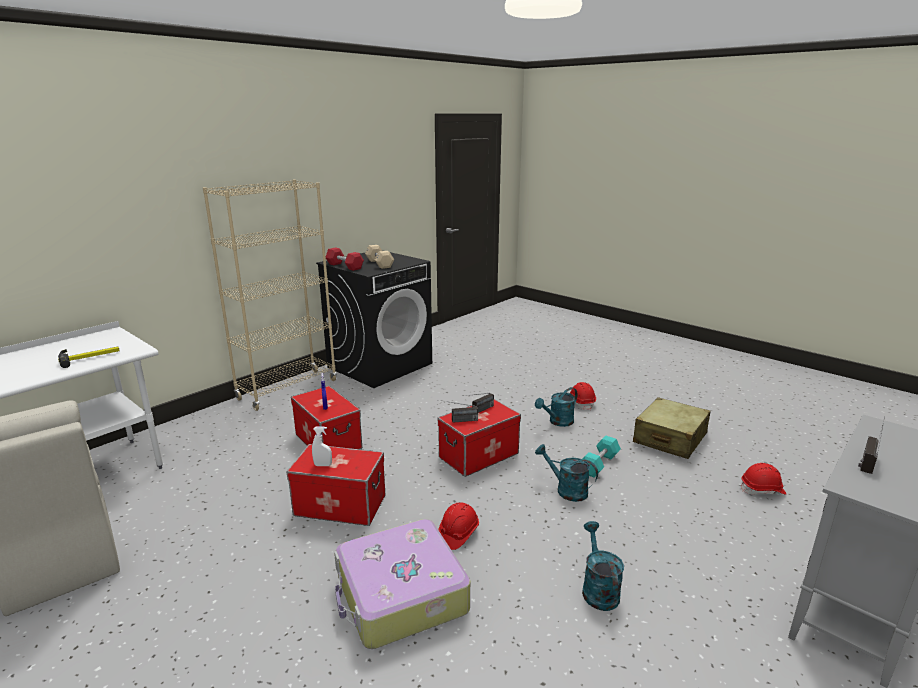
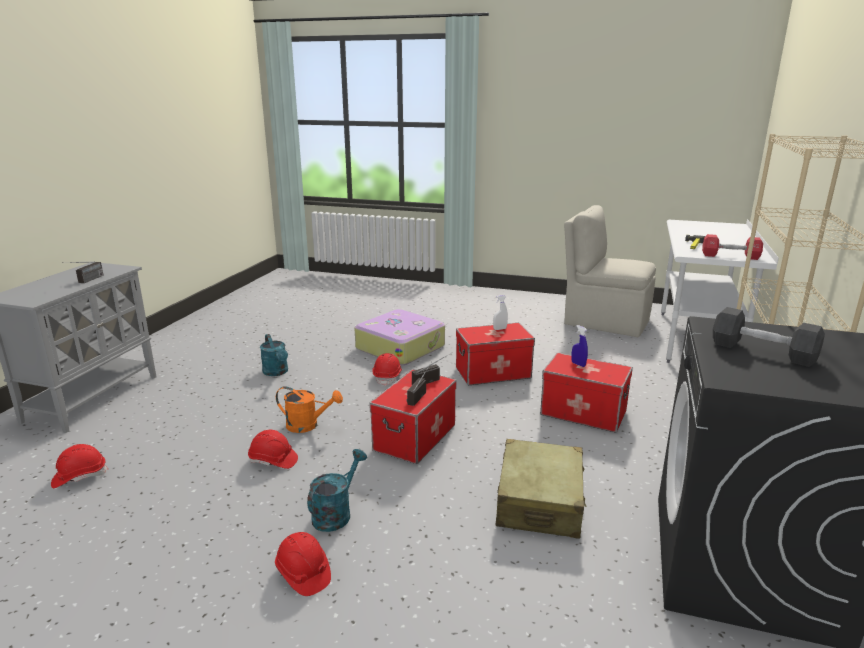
camera: 155 degrees right, 0 degrees up
red dumbbell [326,248,364,271] -> red dumbbell moved to [702,234,763,260]
beige dumbbell [365,245,394,269] -> black dumbbell [713,307,825,367]
turquoise watering can [535,444,598,502] -> orange watering can [276,386,343,433]
turquoise dumbbell [583,436,621,477] -> red hard hat [248,430,298,469]
beige suitcase [633,397,710,459] -> beige suitcase moved to [496,439,586,539]

